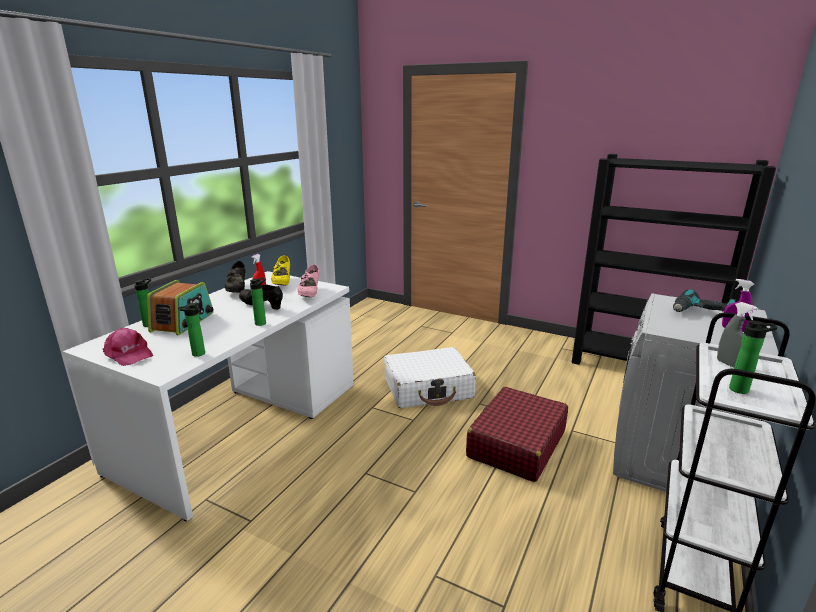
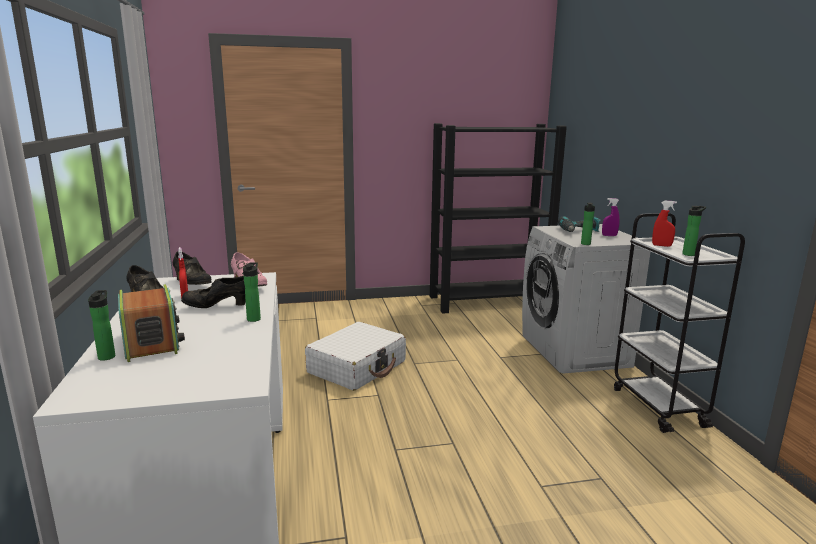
camera: 40 degrees left, 5 degrees down
pink cap [103,328,153,366] -> none
bottle [178,303,205,357] -> bottle moved to [581,202,595,245]
yellow shoe [271,255,290,285] -> black shoe [173,251,212,285]
red suitcase [466,387,568,482] -> none
grey spray bottle [717,302,758,368] -> red spray bottle [652,201,677,247]

